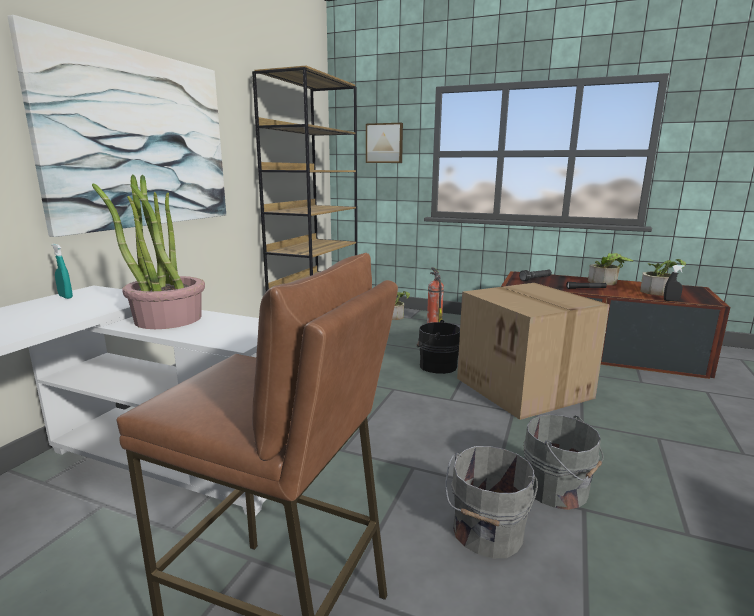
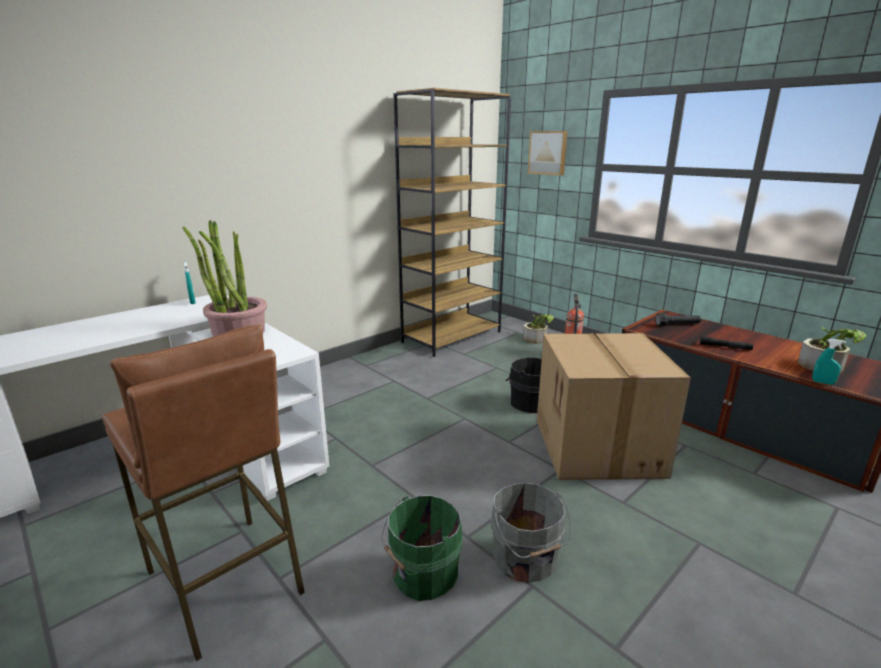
camera: 25 degrees right, 5 degrees up
picture [7,15,226,237] -> none
grey bucket [445,446,538,558] -> green bucket [381,495,463,601]
potted plant [588,253,634,285] -> none
black spray bottle [664,265,685,301] -> turquoise spray bottle [812,339,846,385]

